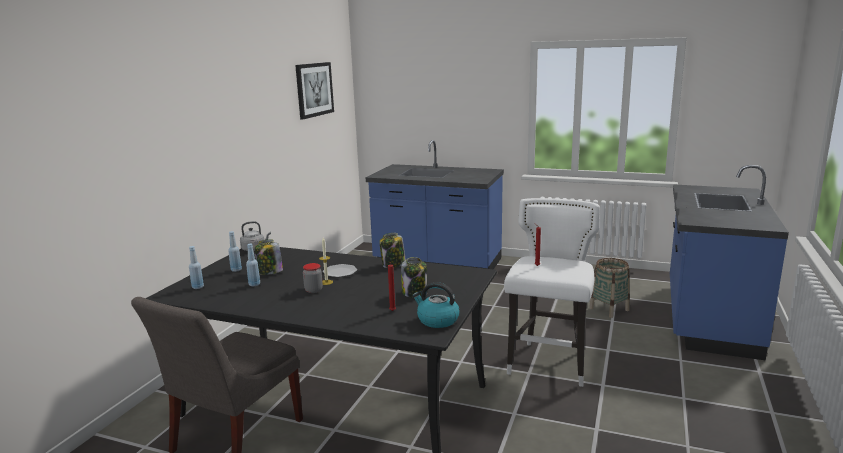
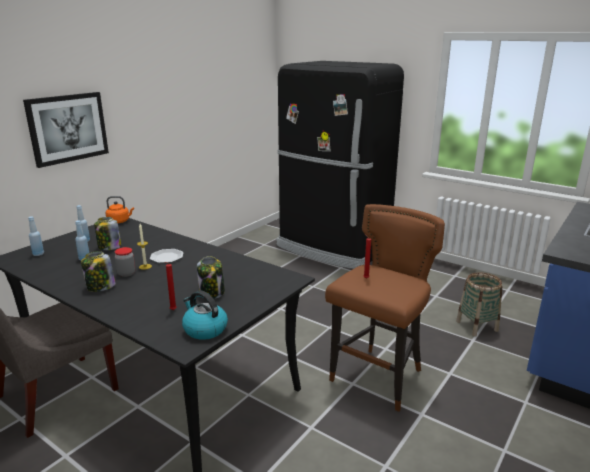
camera: 15 degrees right, 5 degrees up
grey kettle [240,221,271,251] -> orange kettle [106,196,134,223]
picture [295,62,334,119] -> picture moved to [23,92,109,168]
blue counter [366,140,504,269] -> black fridge [277,61,404,269]
jar [379,233,406,268] -> jar moved to [81,251,116,292]
white stool [504,198,600,387] -> brown stool [325,204,445,412]

